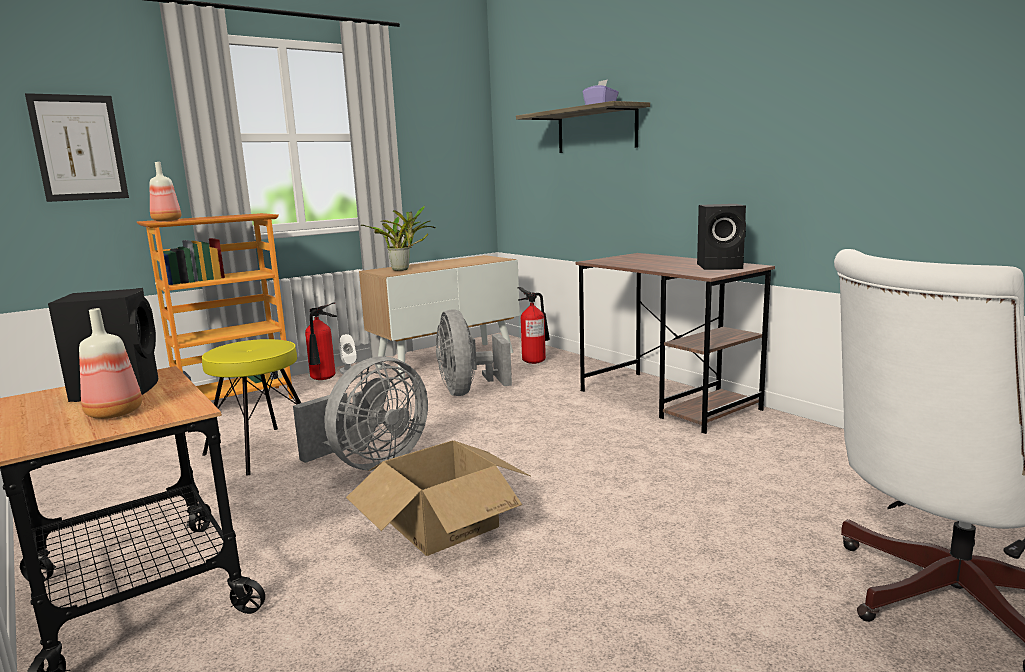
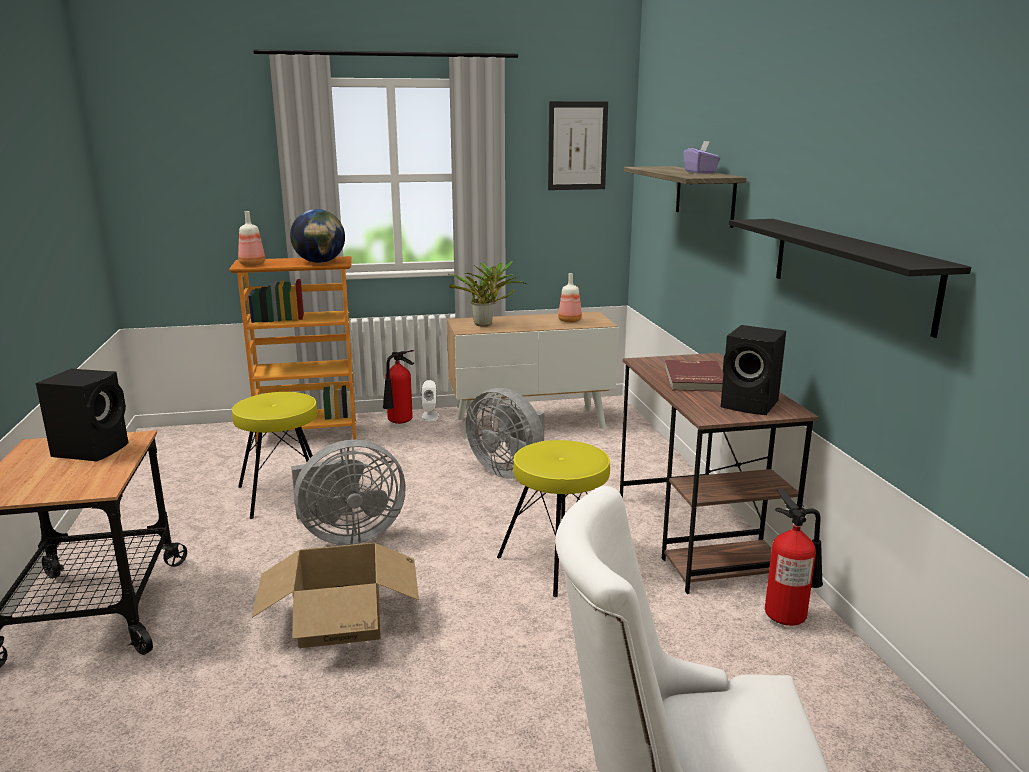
camera: 25 degrees right, 5 degrees up
picture [25,93,129,202] -> picture moved to [548,101,608,190]
bottle [79,308,142,419] -> bottle moved to [558,273,582,323]
grey fan [436,309,512,396] -> grey fan turned 60 degrees counterclockwise [466,388,545,479]
fire extinguisher [517,287,550,364] -> fire extinguisher moved to [765,488,823,626]
none -> globe [290,209,345,263]
none -> yellow stool [497,440,610,597]
none -> red book [665,360,723,392]
none -> black shelf [729,219,971,338]

